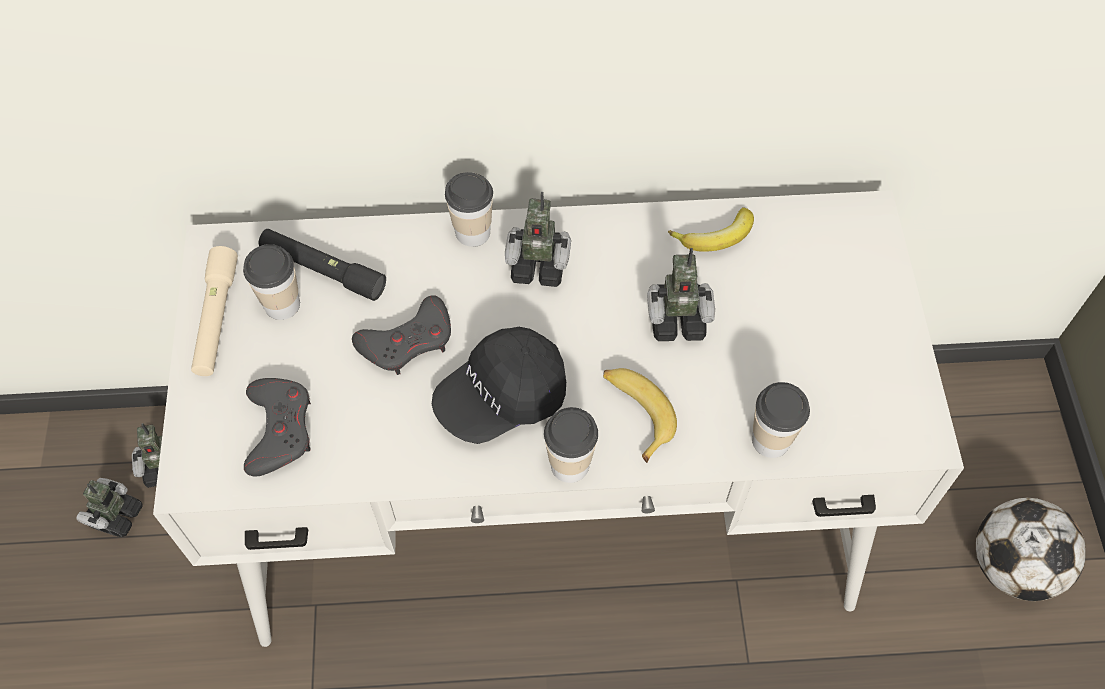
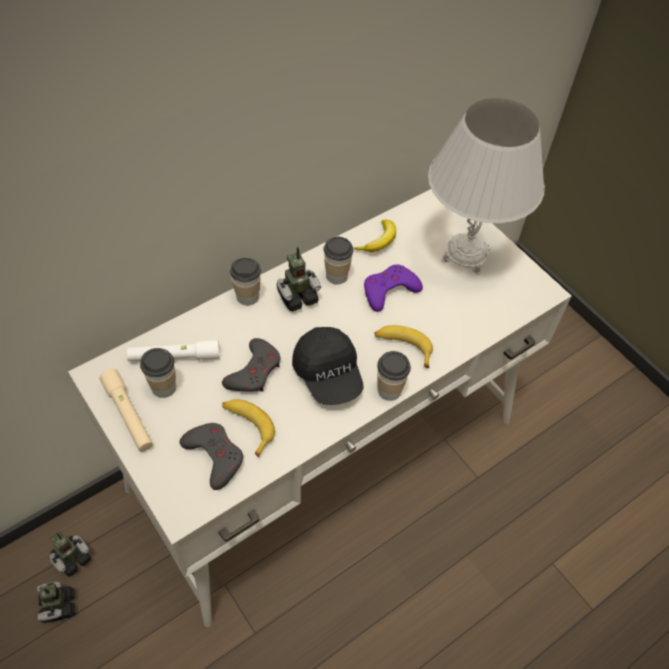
camera: 35 degrees left, 5 degrees down
black flashlight [259,229,386,301] -> white flashlight [127,340,220,361]
black cap [432,327,566,444] -> black cap turned 45 degrees counterclockwise [292,327,364,405]
toy robot [647,248,715,341] -> purple game controller [364,265,423,312]
cup [752,382,810,458] -> cup moved to [323,237,353,285]
football [976,497,1086,601] -> none
none -> banana [222,399,275,457]
none -> white table lamp [428,98,545,275]

